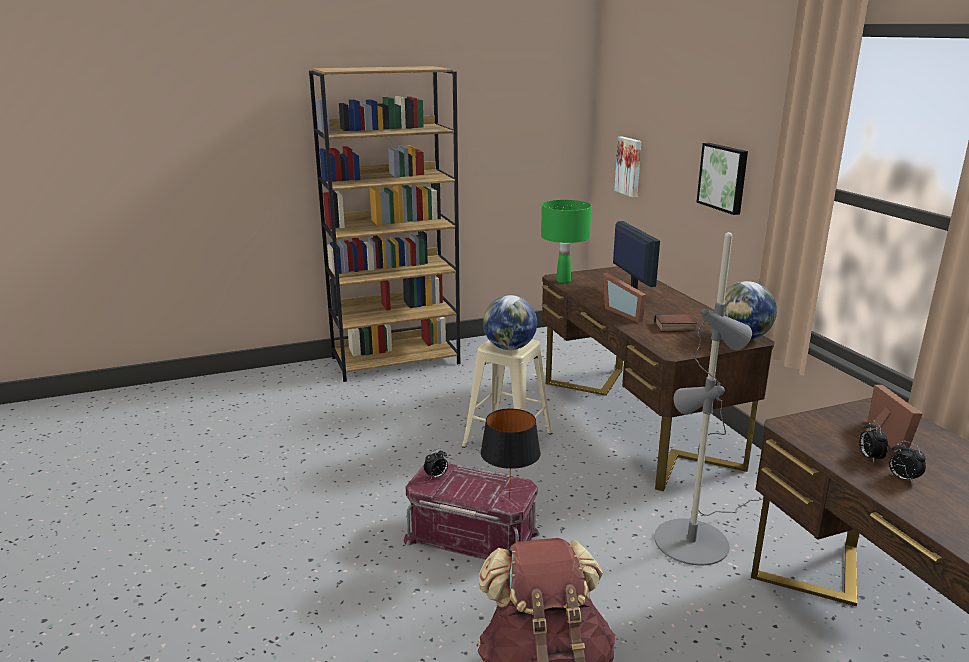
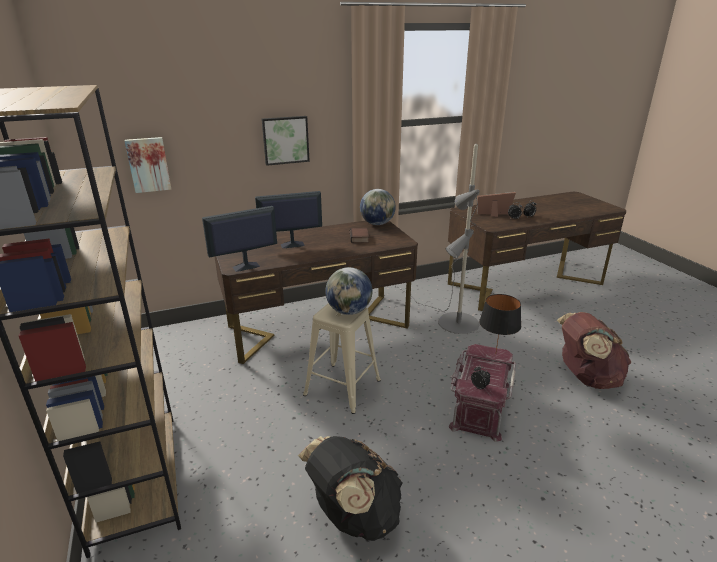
camera: 90 degrees left, 5 degrees up
green table lamp [541,200,592,283] -> monitor [202,206,277,272]
picture frame [603,273,646,323] -> none
none -> black backpack [298,436,403,541]

